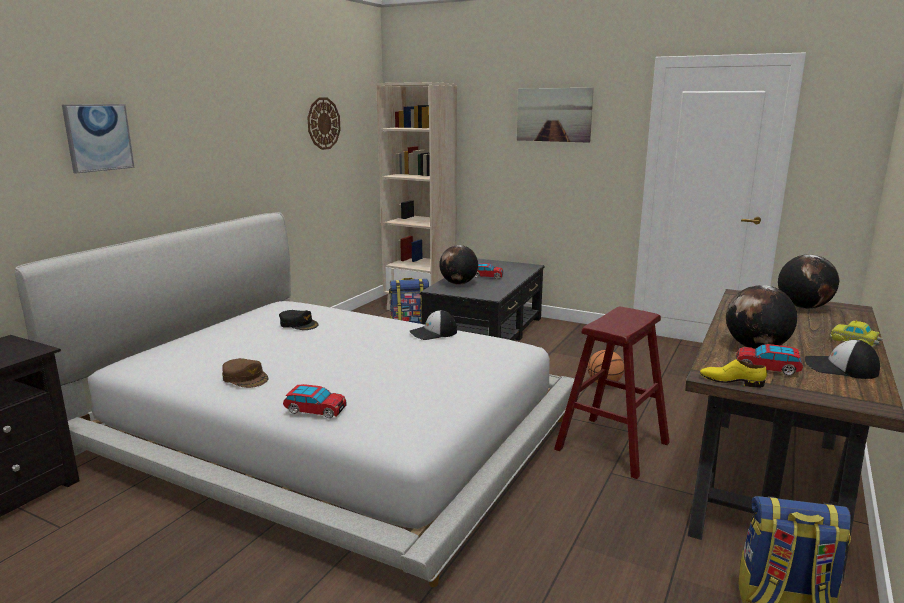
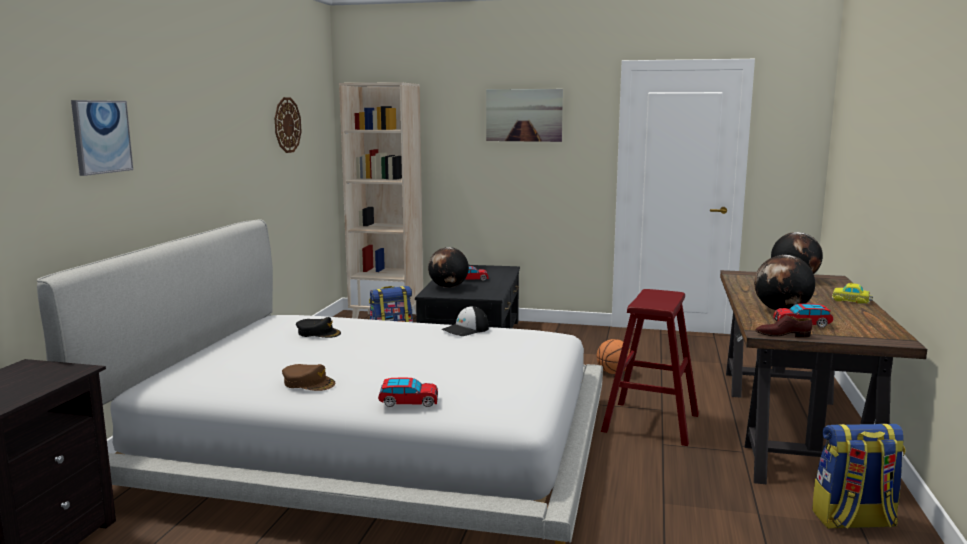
camera: 15 degrees left, 5 degrees down
yellow shoe [700,359,767,388] -> brown shoe [755,315,813,338]
cap [805,340,880,379] -> none

